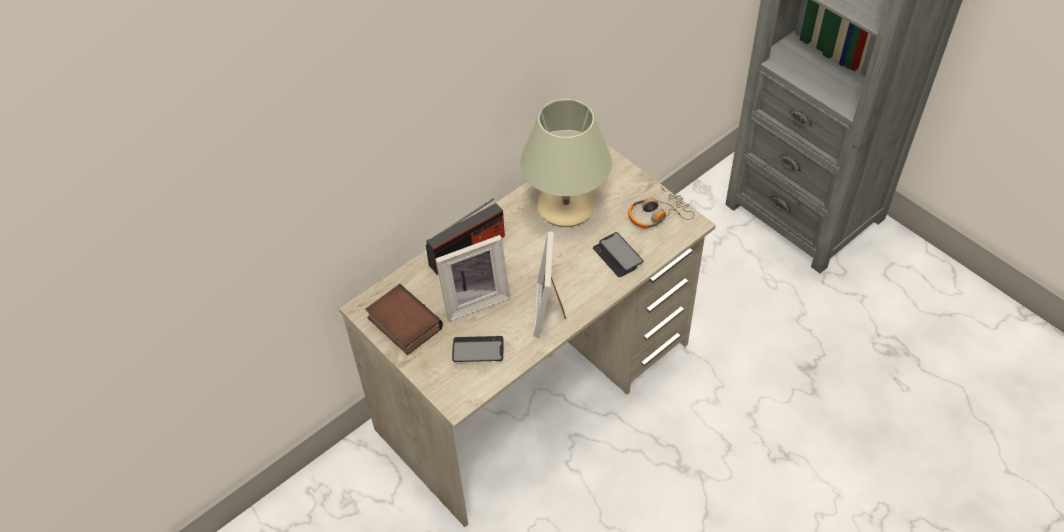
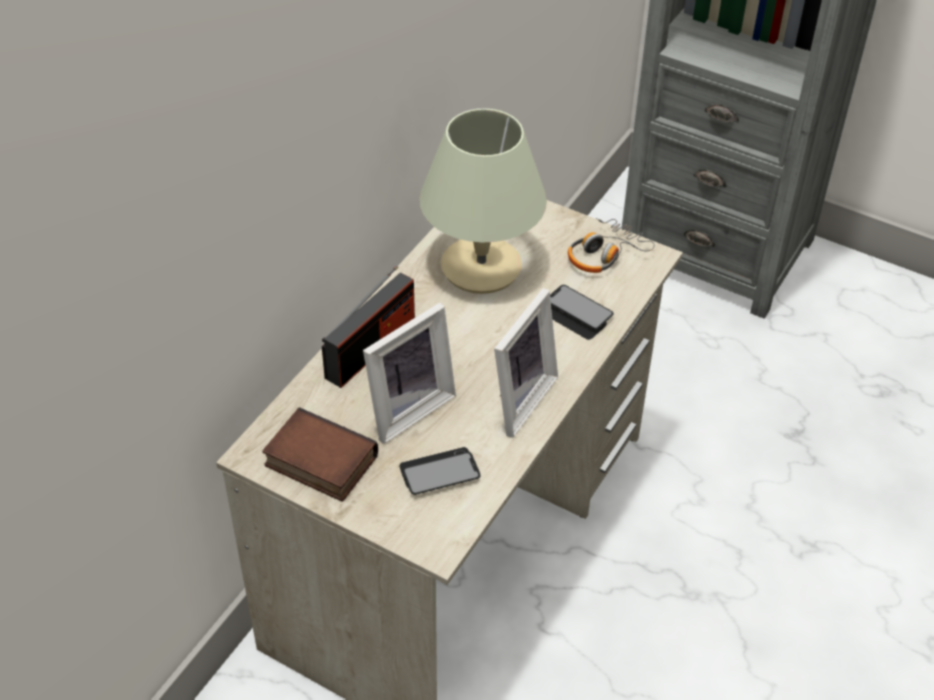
camera: 20 degrees left, 5 degrees down
picture frame [534,231,566,337] -> picture frame turned 135 degrees counterclockwise [494,288,558,438]

